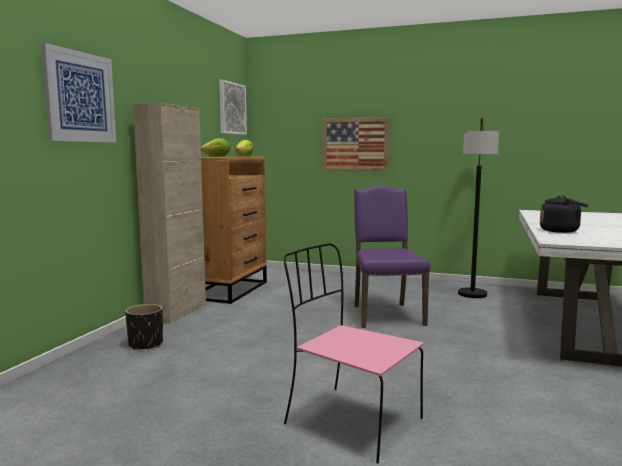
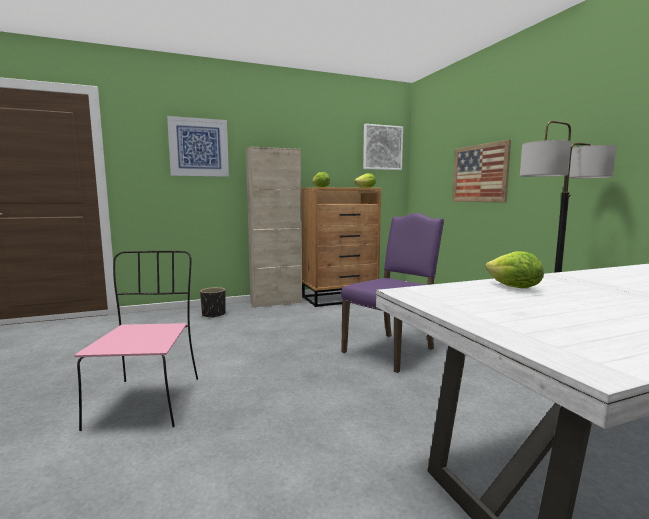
camera: 50 degrees right, 0 degrees up
black kettle [540,195,588,233] -> lettuce [485,251,544,288]

